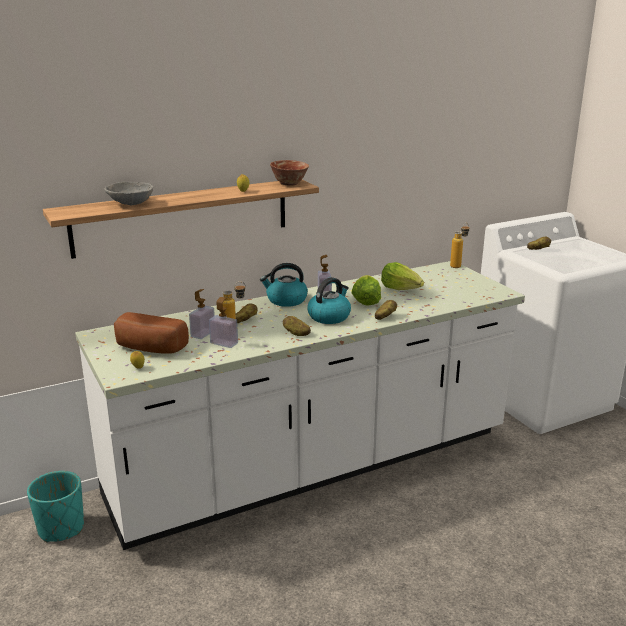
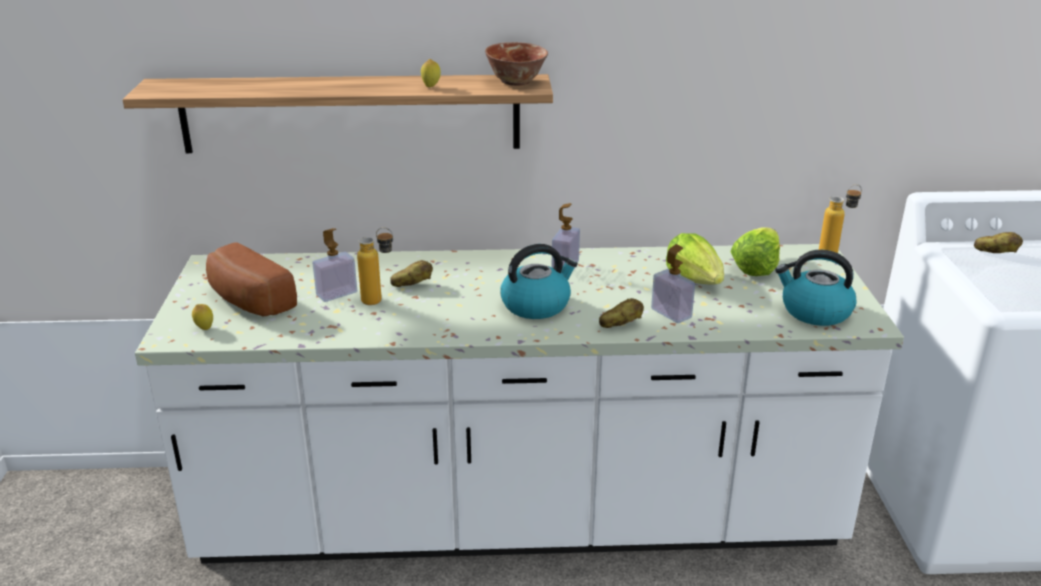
camera: 25 degrees right, 5 degrees up
turquoise planter [27,471,84,543] -> none
grey bowl [104,182,153,205] -> none
soap dispenser [209,297,238,348] -> soap dispenser moved to [651,244,695,323]
kettle [260,263,308,307] -> kettle moved to [775,250,857,326]
potato [283,316,311,336] -> none
lettuce [351,275,381,306] -> lettuce moved to [730,227,780,276]

